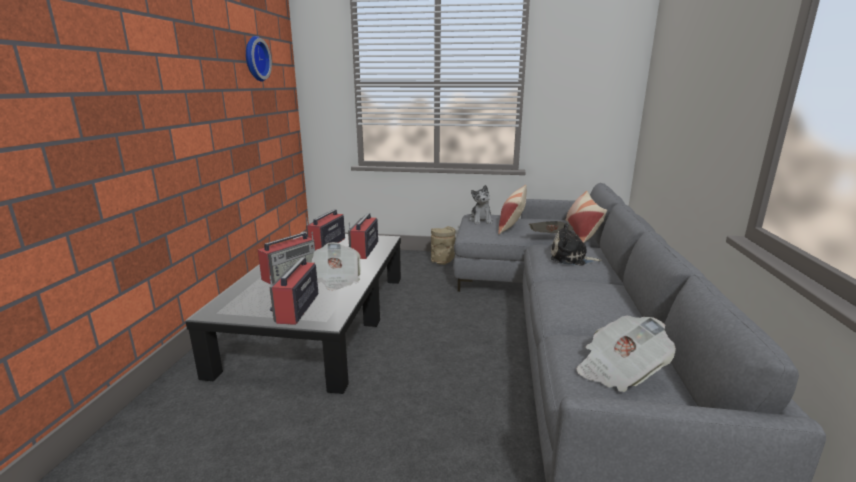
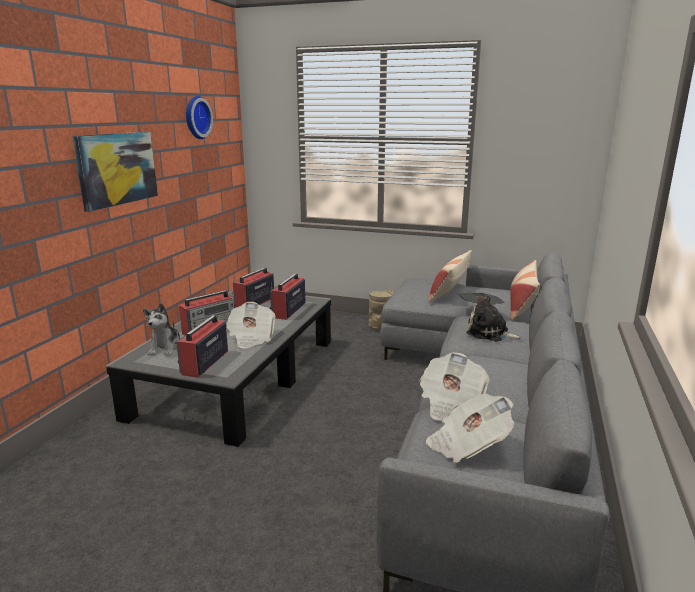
camera: 10 degrees right, 0 degrees up
plush toy [469,185,493,225] -> plush toy moved to [143,303,180,356]
none -> picture [73,132,158,212]
none -> newspaper [419,352,490,421]

